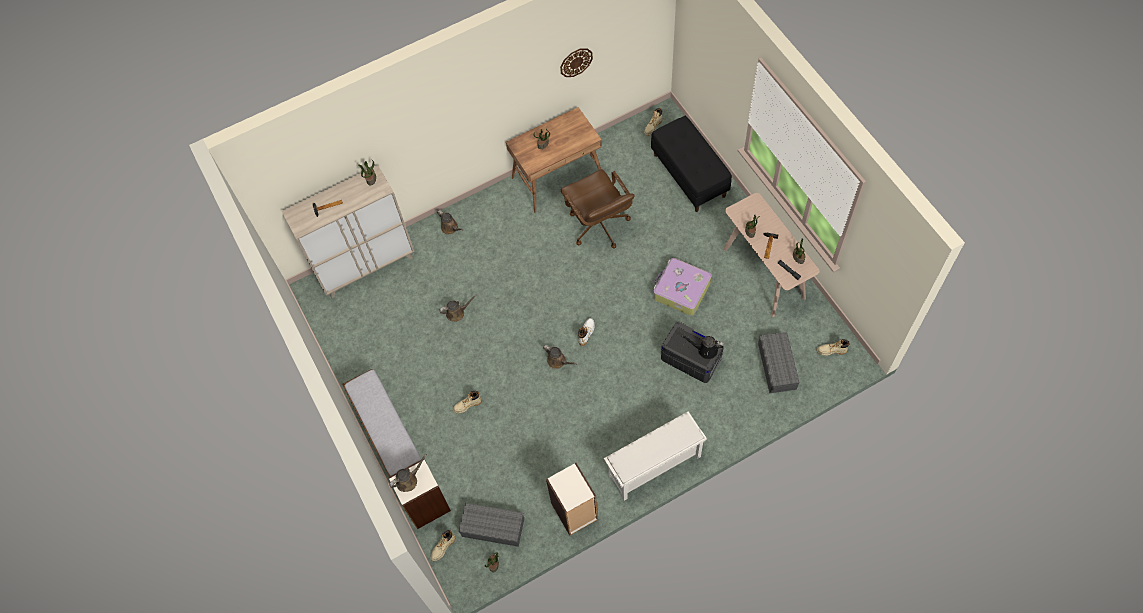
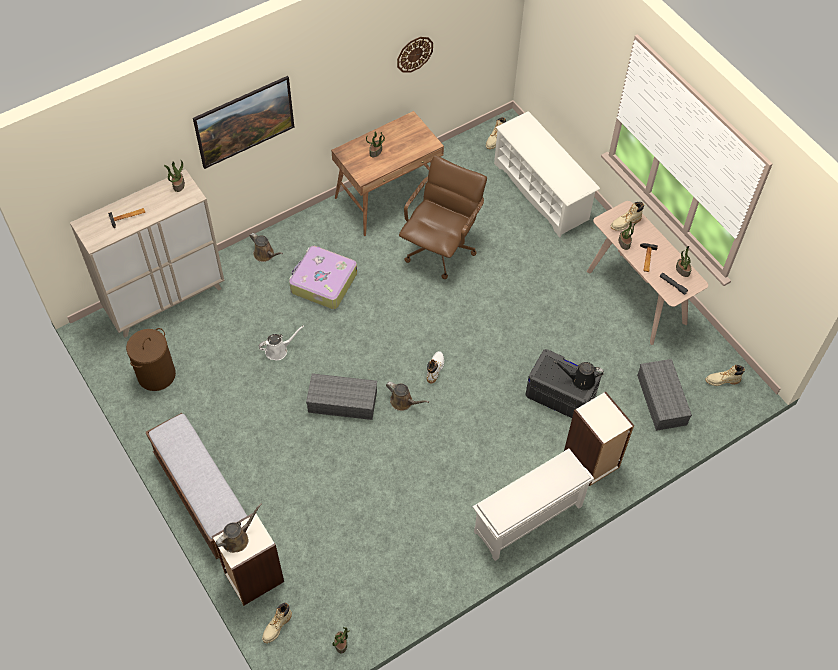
camera: 10 degrees left, 5 degrees down
brown watering can [439,294,477,322] -> white watering can [259,326,304,360]
beige boot [453,391,482,413] -> beige boot moved to [611,202,644,231]
grey storage box [459,503,524,547] -> grey storage box moved to [306,373,377,420]
bookcase [546,463,598,536] -> bookcase moved to [564,391,634,486]
brown office chair [561,169,635,249] -> brown office chair turned 120 degrees counterclockwise [399,155,487,279]
black bench [651,116,732,212] -> white shoe rack [494,111,600,238]
suitcase [653,258,712,316] -> suitcase moved to [289,246,357,309]
none -> brown laundry basket [126,328,176,391]
none -> picture [193,76,294,169]

